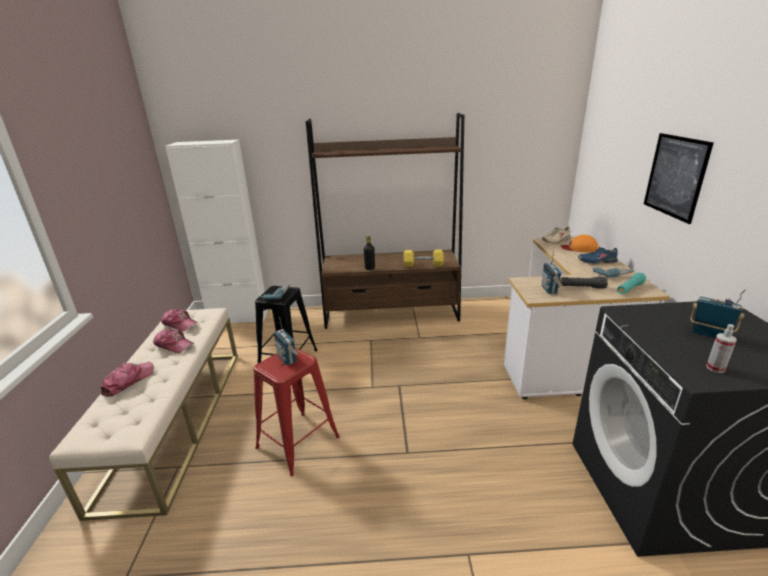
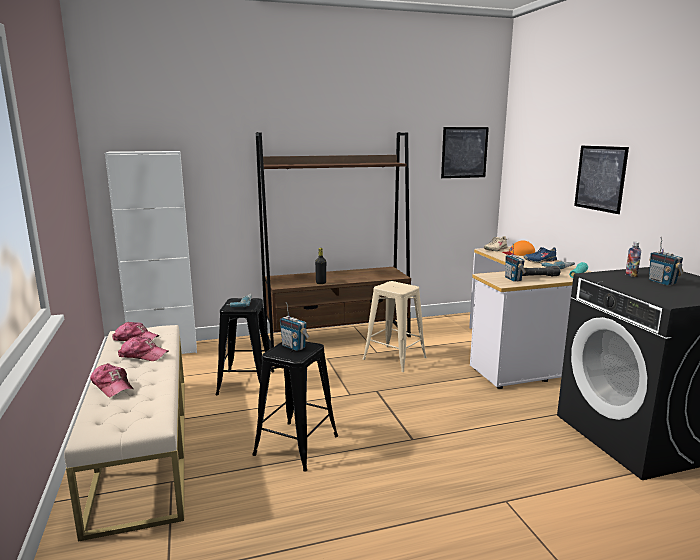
camera: 15 degrees left, 10 degrees down
cap [101,362,154,397] -> cap turned 120 degrees clockwise [90,363,133,397]
red stool [253,347,340,476] -> black stool [252,341,338,472]
yellow dumbbell [404,249,444,267] -> none
radio [690,289,746,339] -> radio turned 135 degrees counterclockwise [649,237,684,285]
spray bottle [706,324,737,373] -> none
none -> beige stool [363,281,427,372]
none -> picture [441,127,489,178]
none -> bottle [625,242,641,277]

